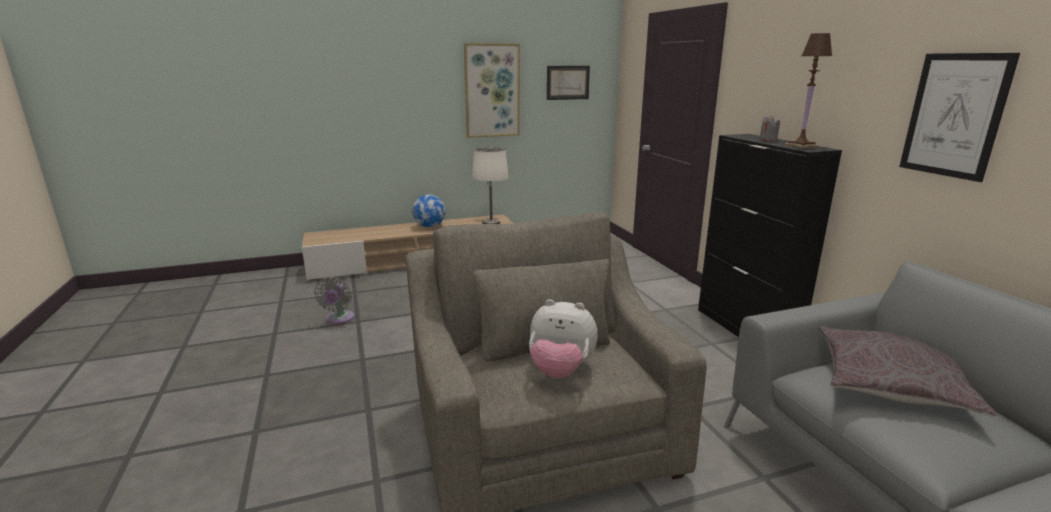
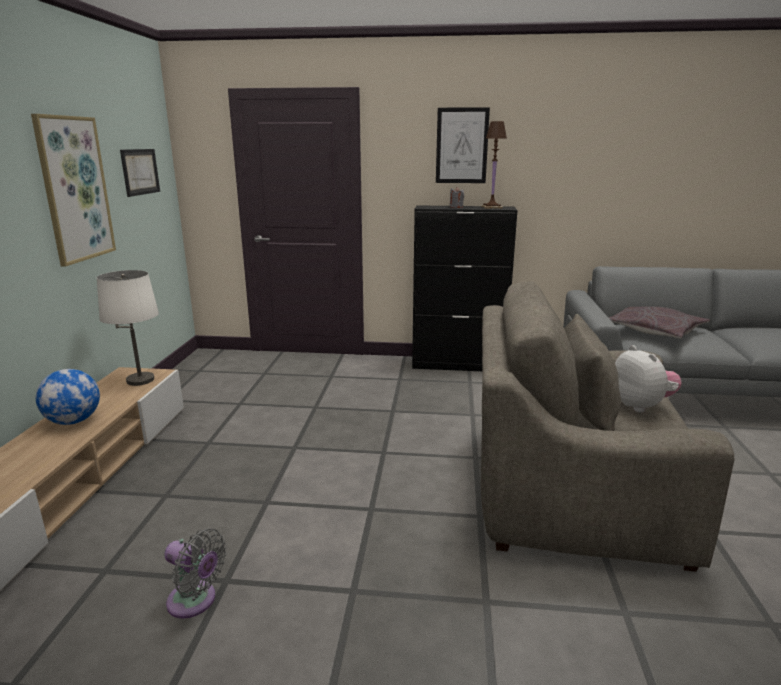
camera: 65 degrees left, 0 degrees up
plush toy [529,299,598,378] -> plush toy turned 60 degrees counterclockwise [615,345,682,413]
picture [899,53,1020,182] -> picture moved to [436,107,490,183]

